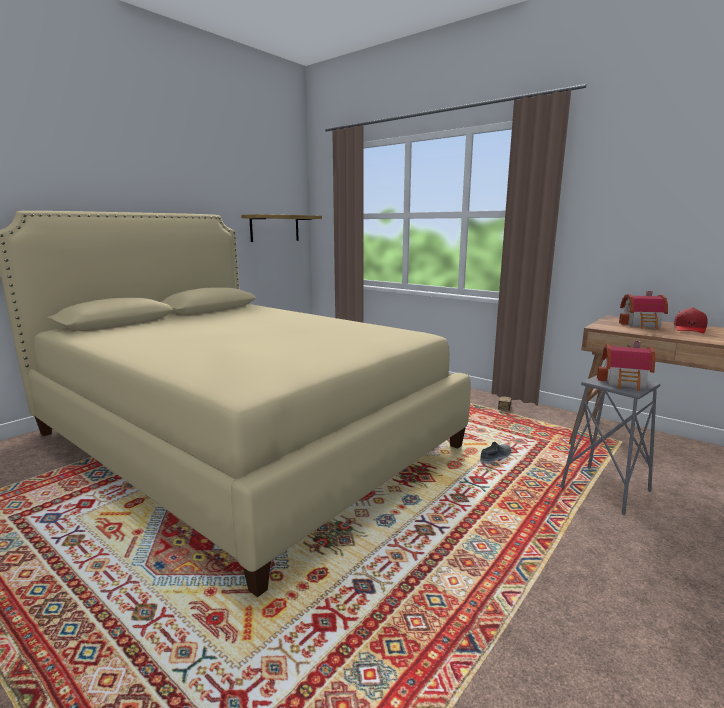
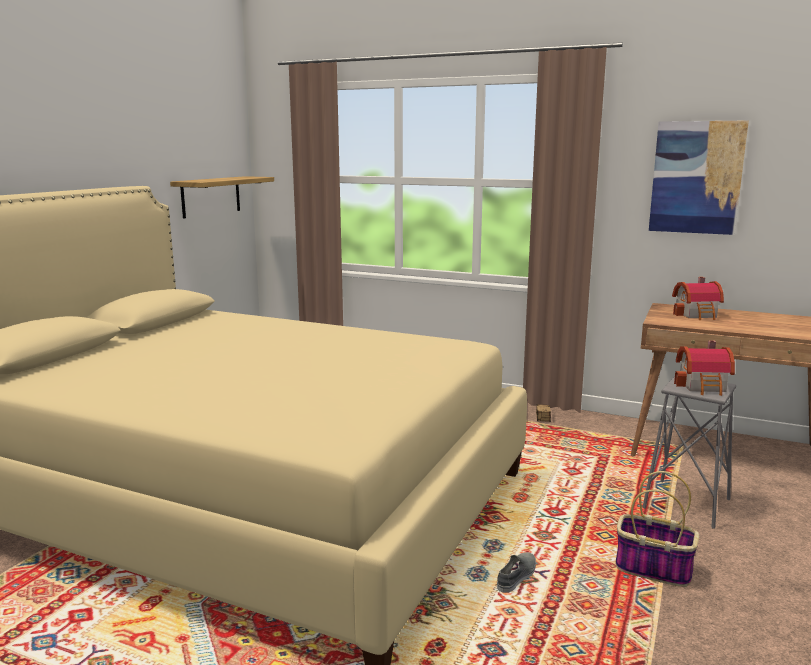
camera: 15 degrees left, 0 degrees up
grey shoe [480,442,511,464] -> grey shoe moved to [497,552,536,593]
red cap [674,308,708,333] -> none
none -> basket [615,471,699,587]
none -> picture [649,120,749,235]

